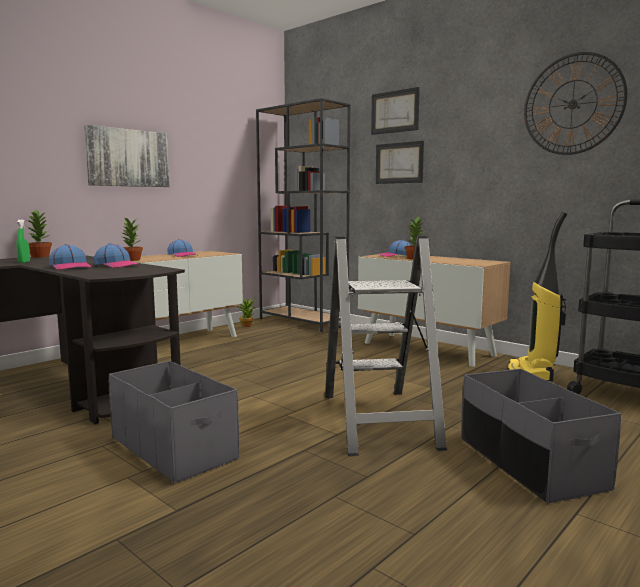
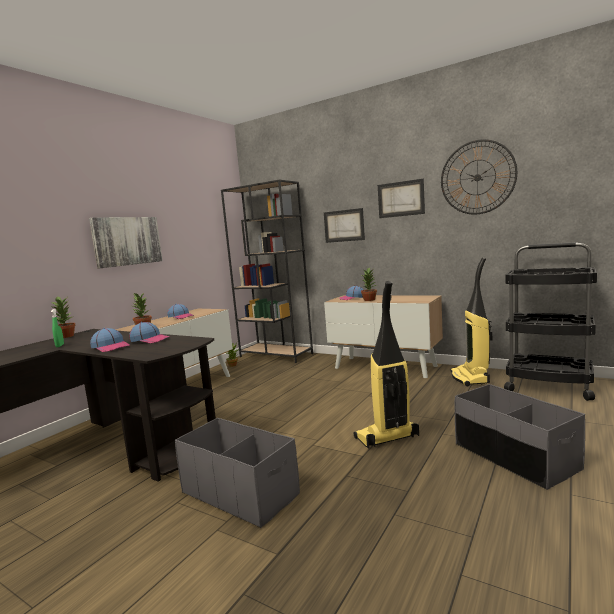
camera: 10 degrees left, 0 degrees up
grey step ladder [325,235,447,456] -> vacuum cleaner [354,281,419,448]
picture [371,87,420,135] -> picture moved to [378,179,425,218]

